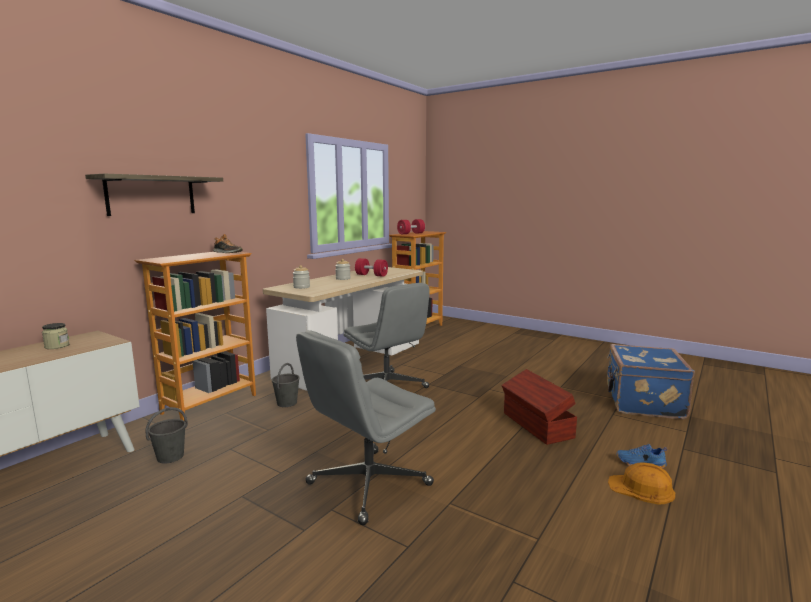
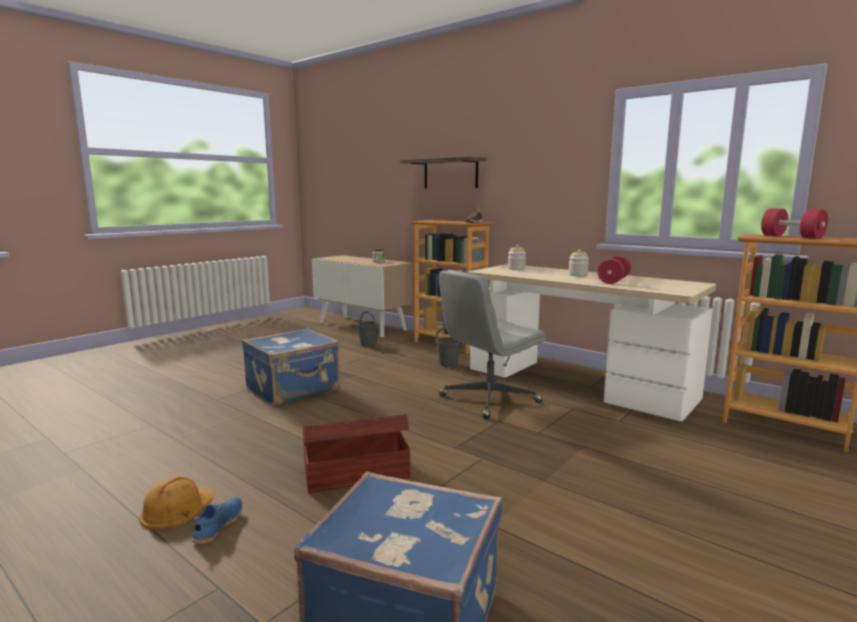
camera: 95 degrees right, 0 degrees up
grey office chair [296,330,436,525] -> blue suitcase [242,328,340,406]

